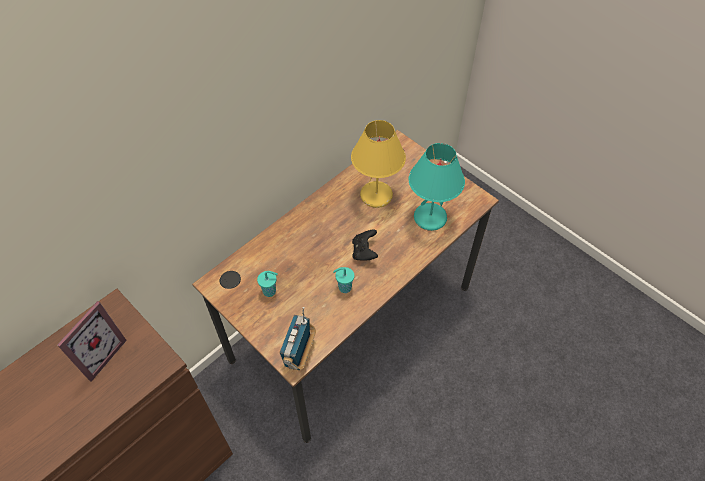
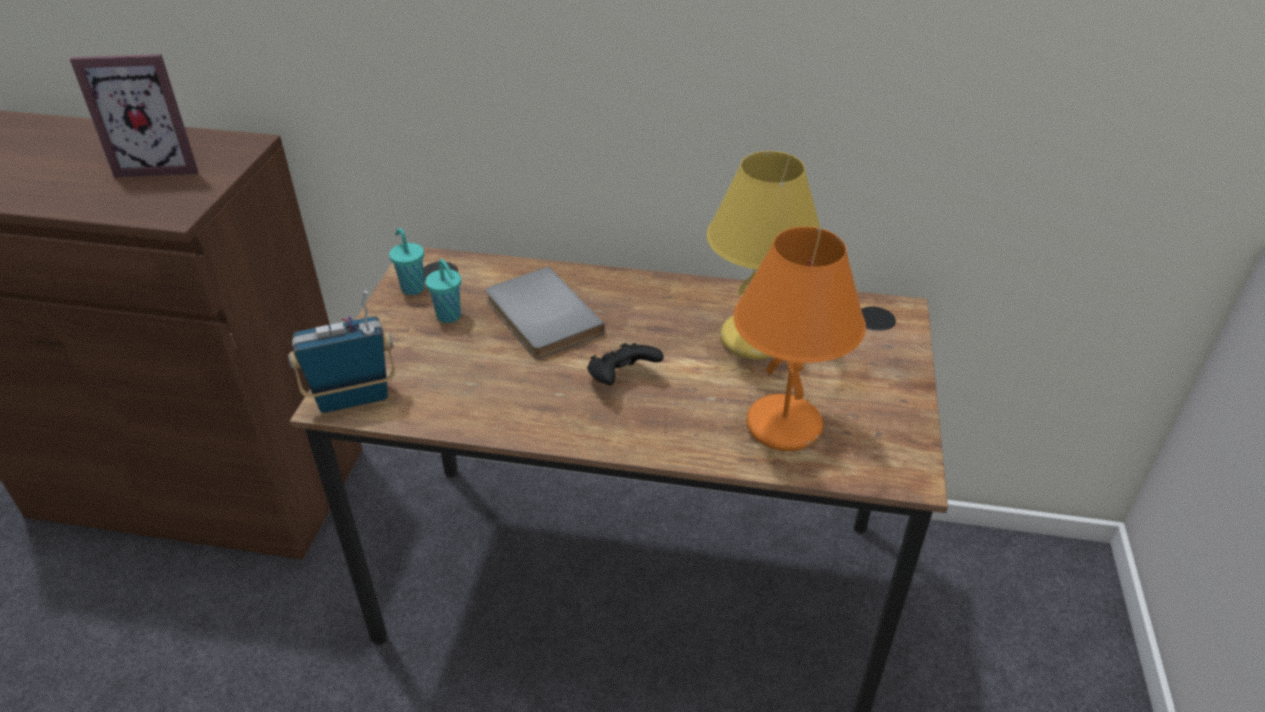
camera: 55 degrees right, 15 degrees down
turquoise cup [333,267,354,293] -> turquoise cup moved to [389,228,425,295]
turquoise table lamp [408,143,465,231] -> orange table lamp [733,227,866,451]
none -> grey book [486,266,605,359]

